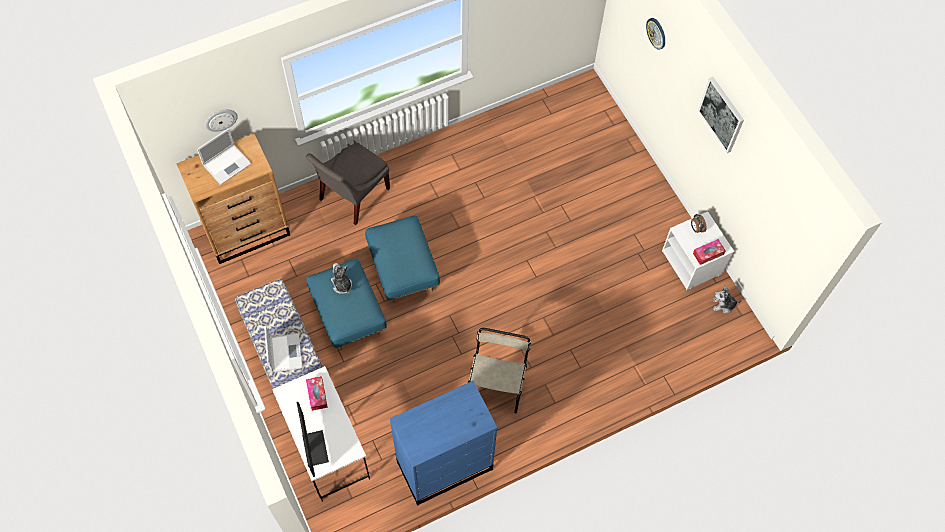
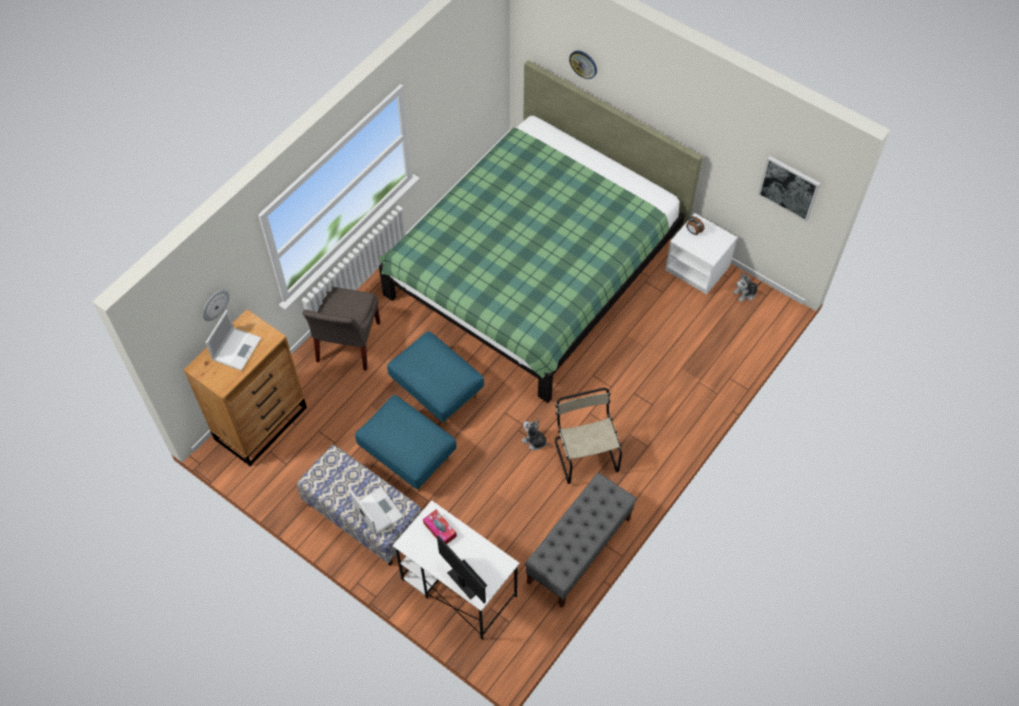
camera: 25 degrees left, 5 degrees down
plush toy [331,263,352,294] -> plush toy moved to [521,419,550,450]
blue dresser [390,381,498,506] -> grey bench [525,473,637,608]
tissue box [693,239,726,265] -> none
picture [698,77,744,153] -> picture moved to [758,156,821,222]
none -> green bed [379,60,703,403]

